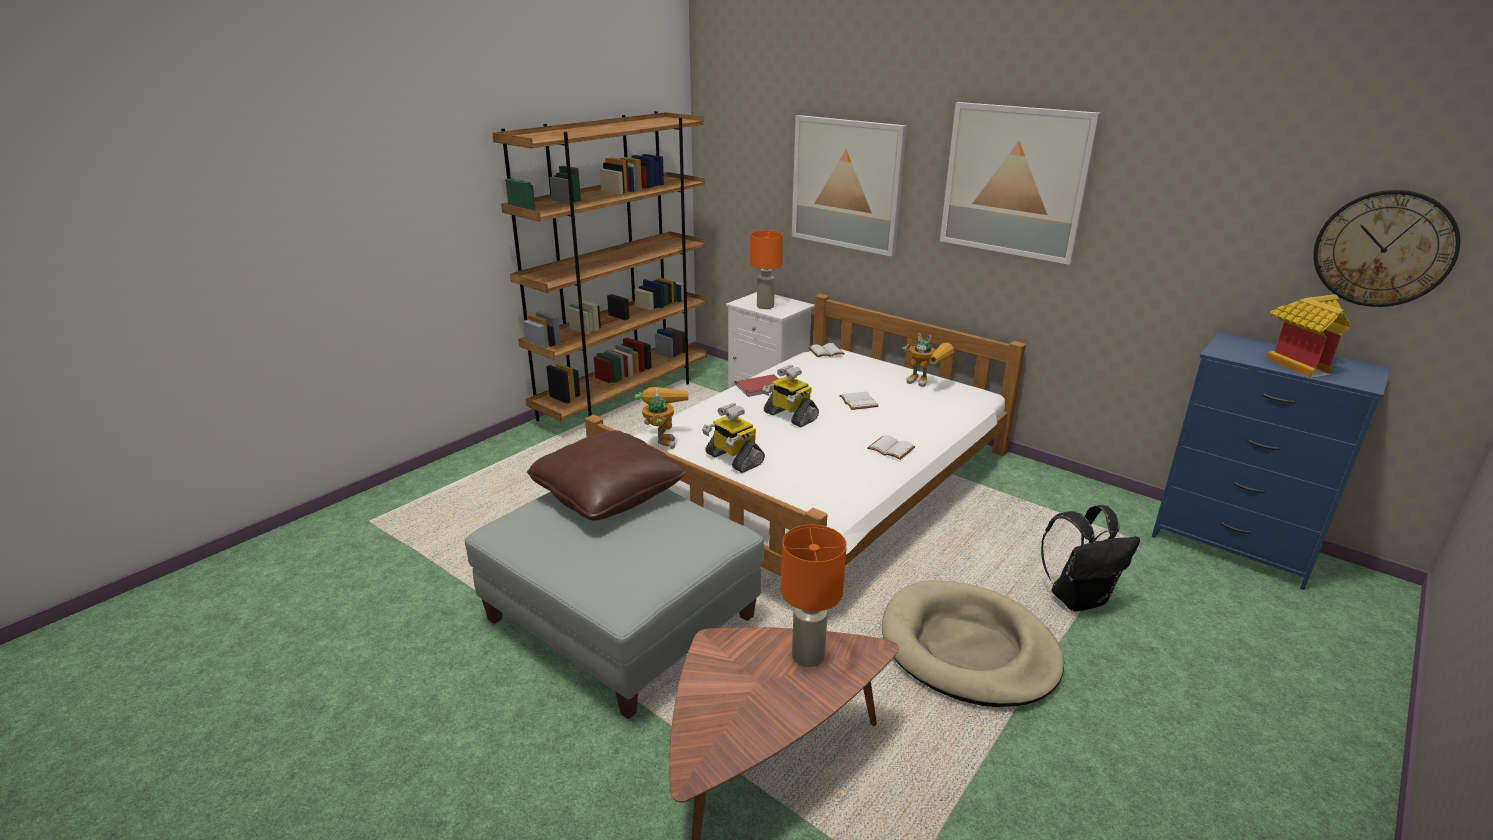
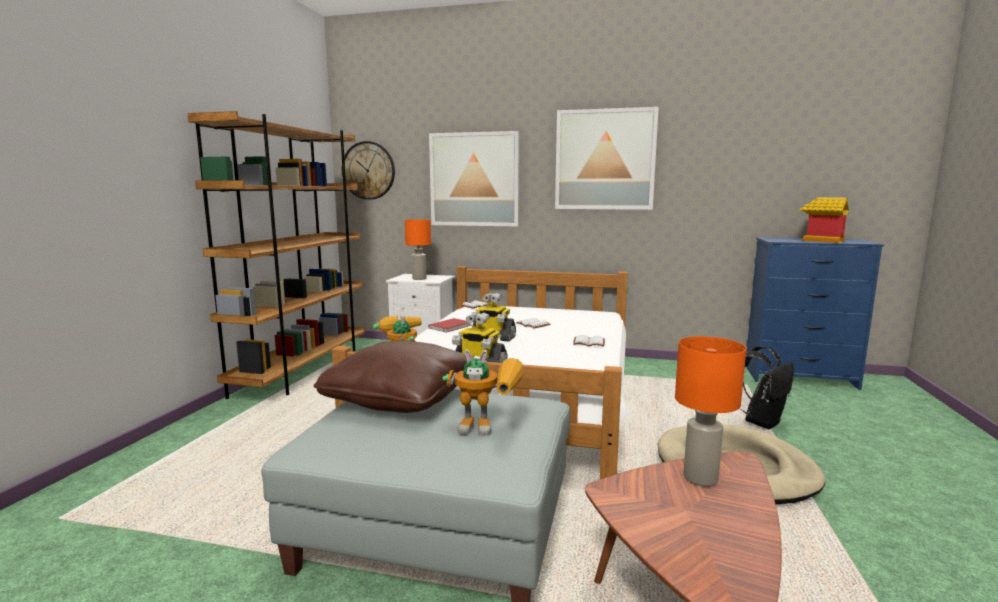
camera: 25 degrees left, 15 degrees down
toy robot [902,333,954,387] -> toy robot moved to [442,349,524,436]
wall clock [1313,190,1460,307] -> wall clock moved to [342,141,395,200]

